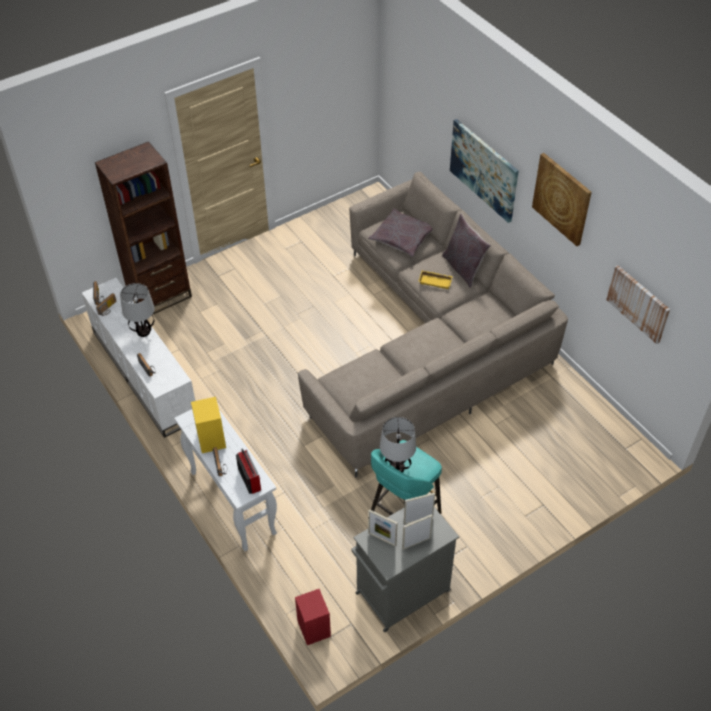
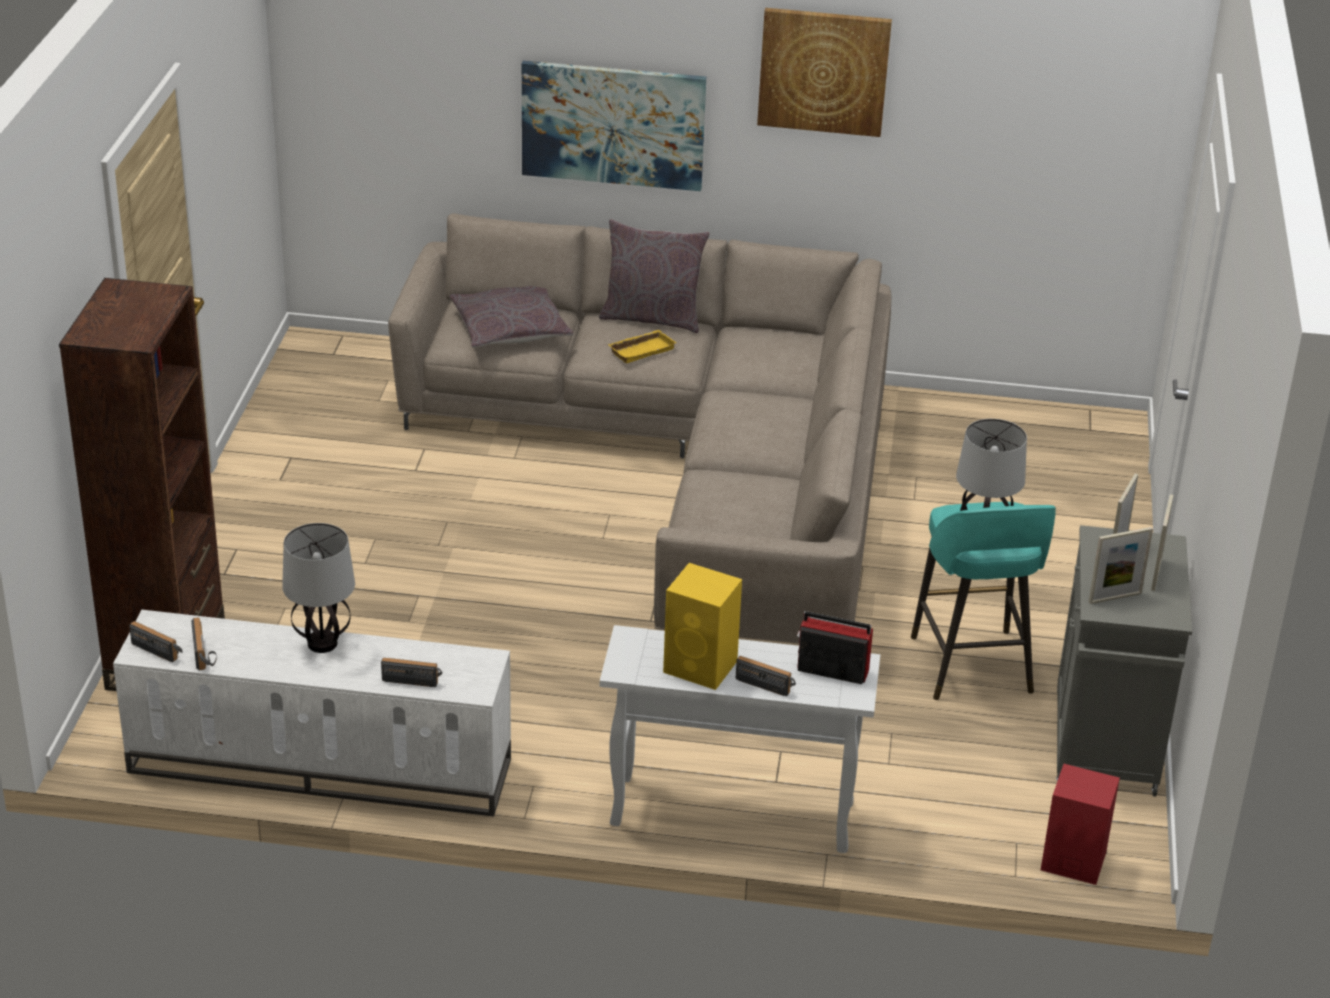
camera: 50 degrees left, 15 degrees down
picture [606,265,670,344] -> none

